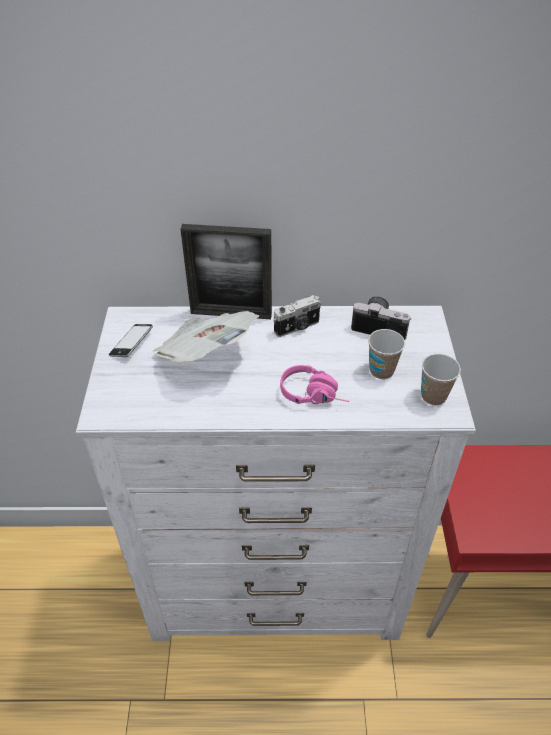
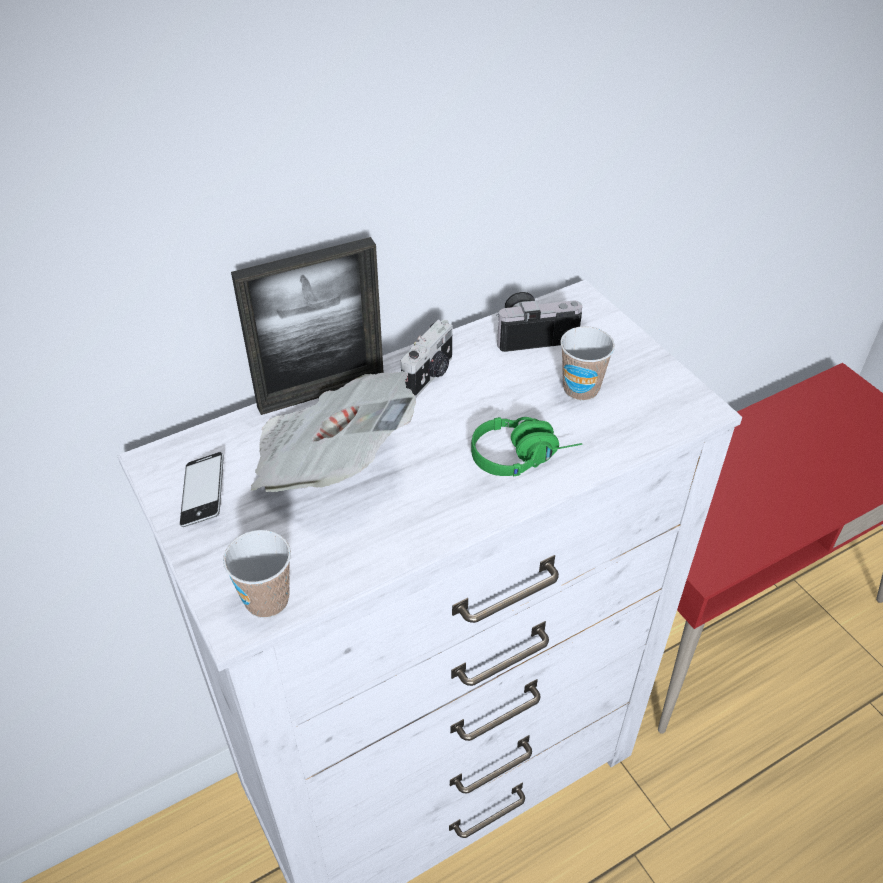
camera: 30 degrees left, 0 degrees up
pink headphones [280,365,349,404] -> green headphones [471,417,582,477]
cup [421,354,461,405] -> cup moved to [223,530,291,618]

